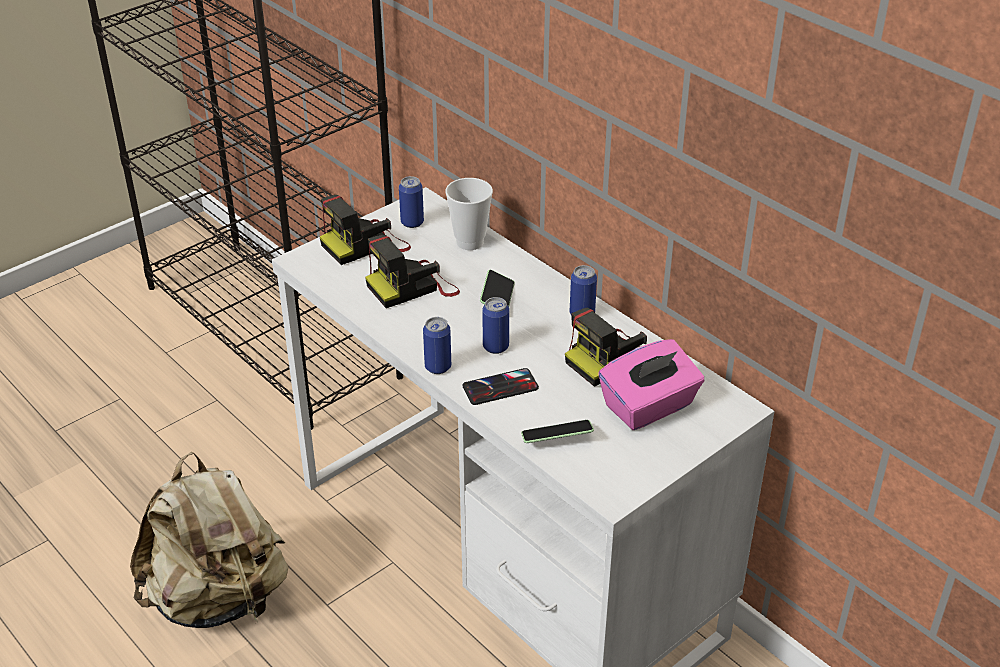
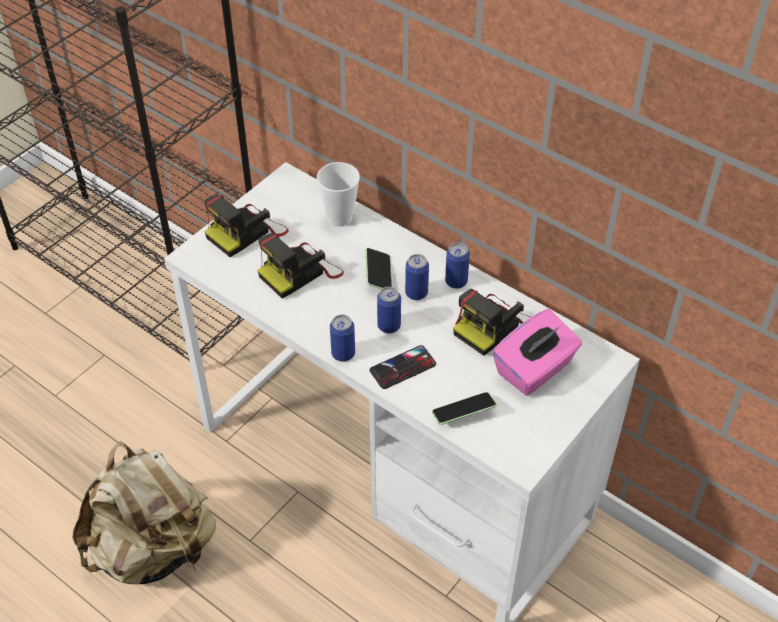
camera: 10 degrees left, 10 degrees up
can [399,176,424,228] -> can moved to [405,254,429,300]

